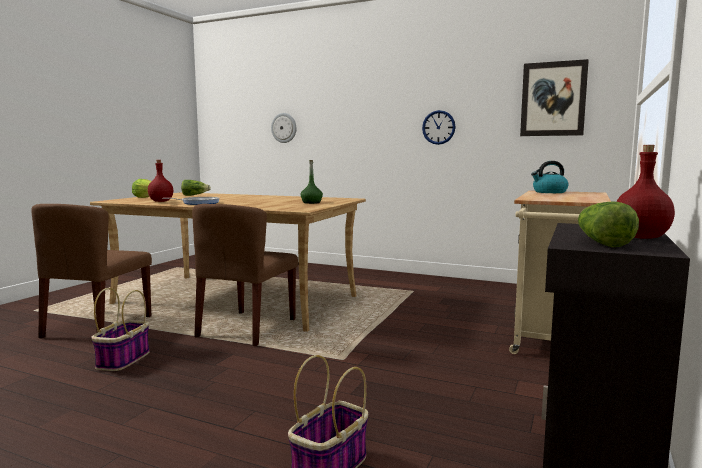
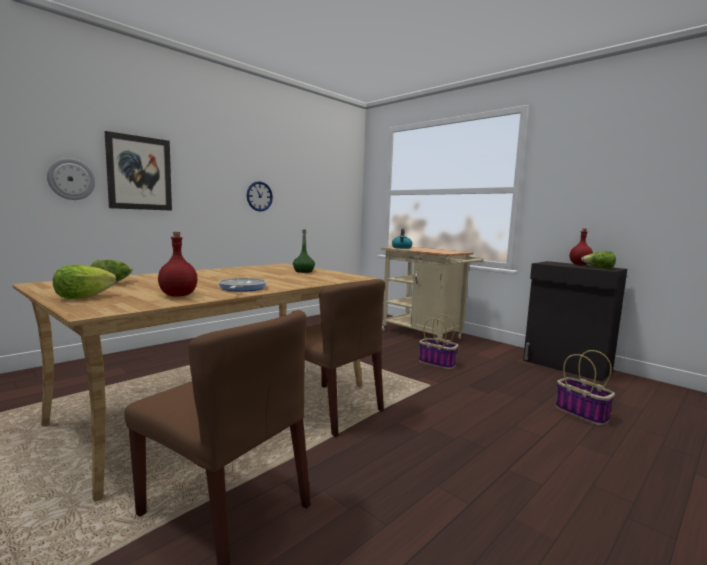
camera: 70 degrees left, 0 degrees up
basket [91,288,149,371] -> basket moved to [419,315,458,369]
picture [520,59,589,136] -> picture moved to [105,131,172,211]

